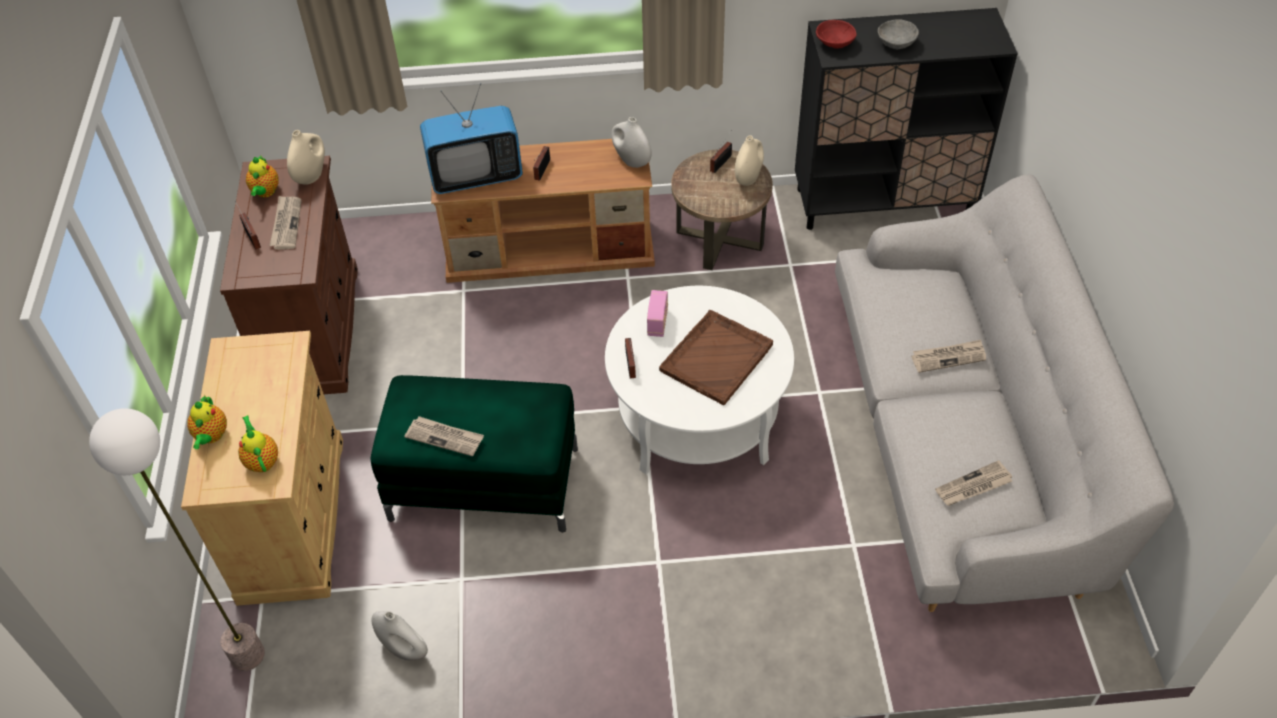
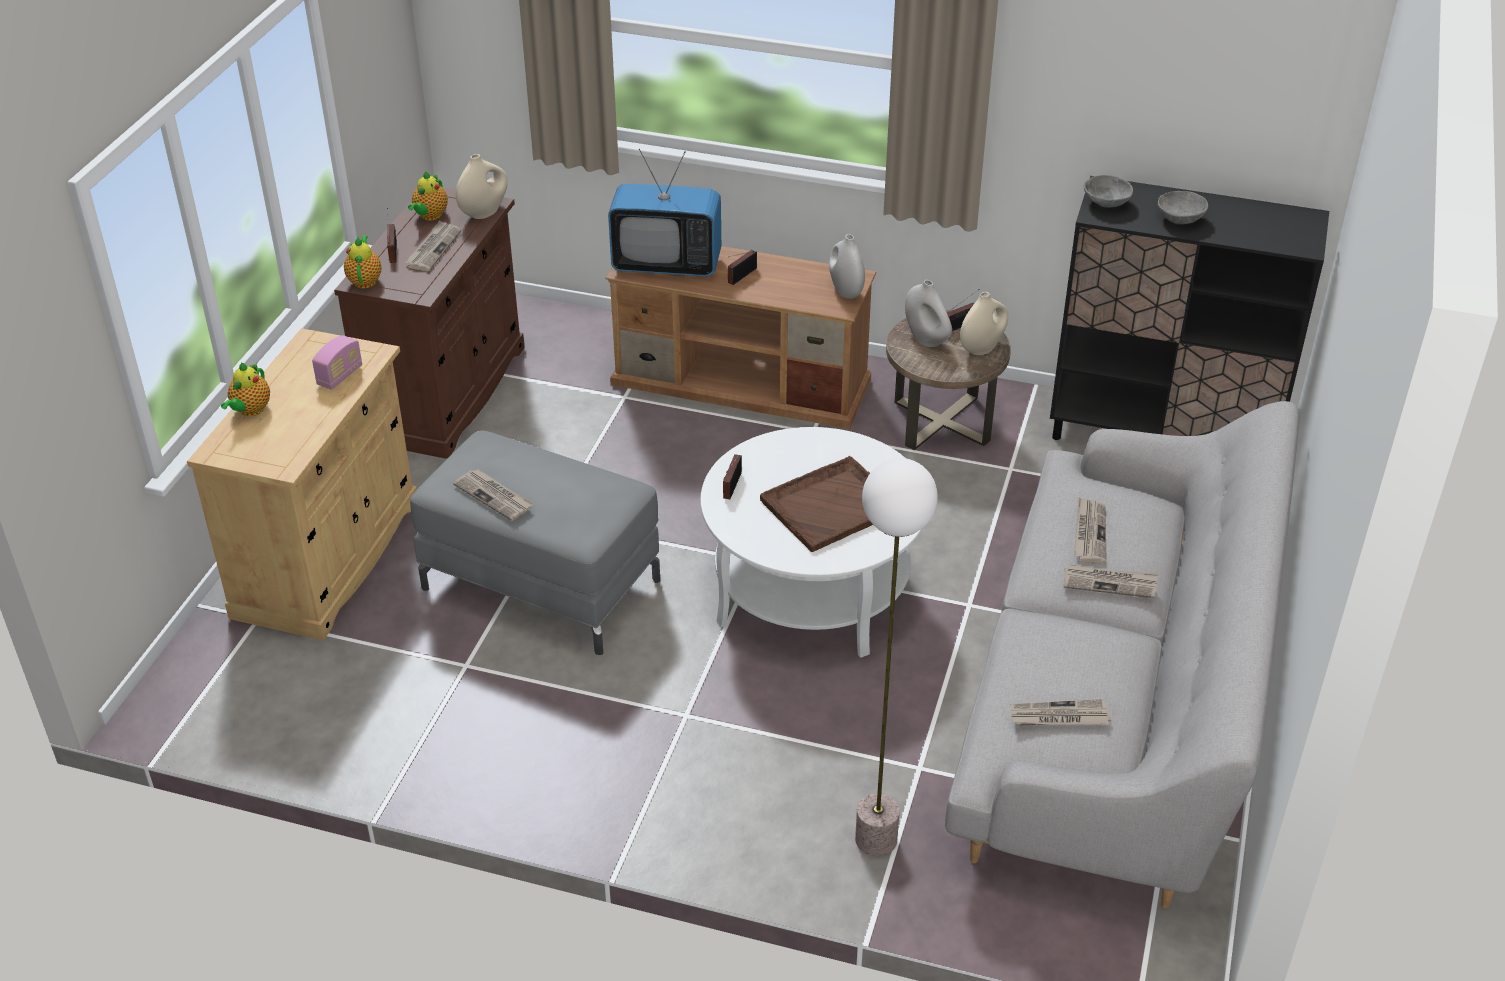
camera: 20 degrees right, 10 degrees down
floor lamp [89,408,265,671] -> floor lamp moved to [855,458,938,856]
teapot [238,415,278,472] -> teapot moved to [344,235,381,288]
green ottoman [370,375,578,532] -> grey ottoman [410,431,660,655]
white vase [371,611,428,661] -> white vase moved to [905,280,952,347]
radio [647,290,668,337] -> radio moved to [312,335,362,390]
red bowl [816,20,857,49] -> grey bowl [1084,175,1133,208]
none -> newspaper [1074,497,1107,564]

